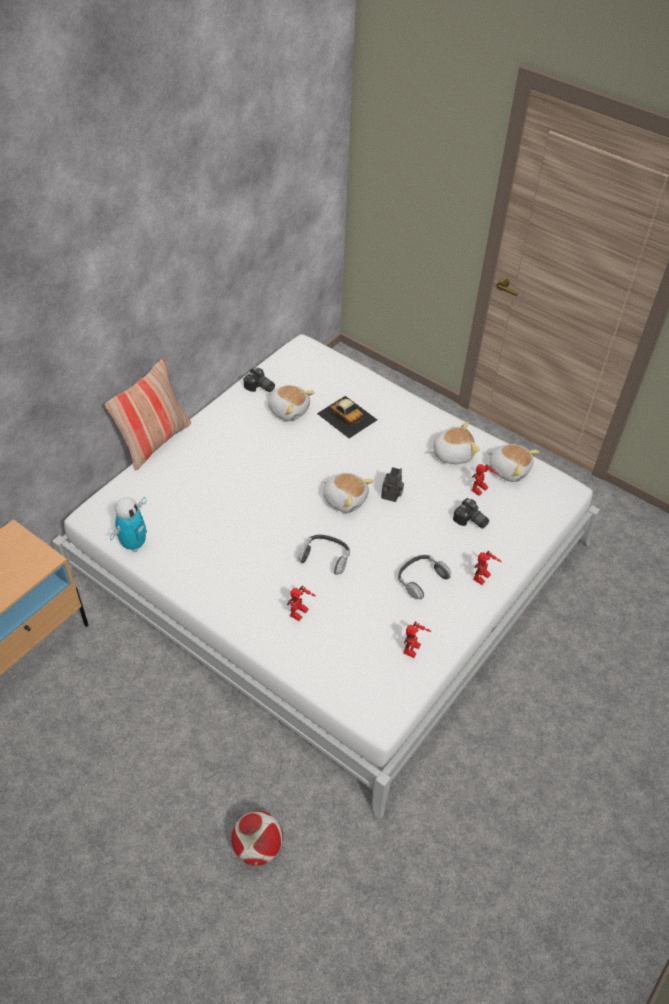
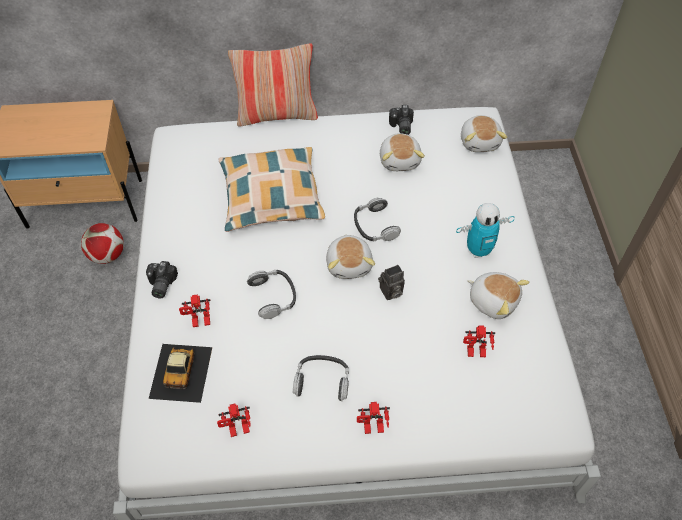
camera: 50 degrees right, 5 degrees up
toy robot [110,497,147,552] -> toy robot moved to [456,203,514,258]
football [232,811,283,865] -> football moved to [81,223,124,264]
toy car [317,396,377,438] -> toy car moved to [149,344,212,403]
camera [453,498,489,529] -> camera moved to [146,261,178,298]
plush toy [488,444,539,482] -> plush toy moved to [461,115,507,152]
none -> pillow [219,147,325,232]
none -> headphones [354,197,401,241]

